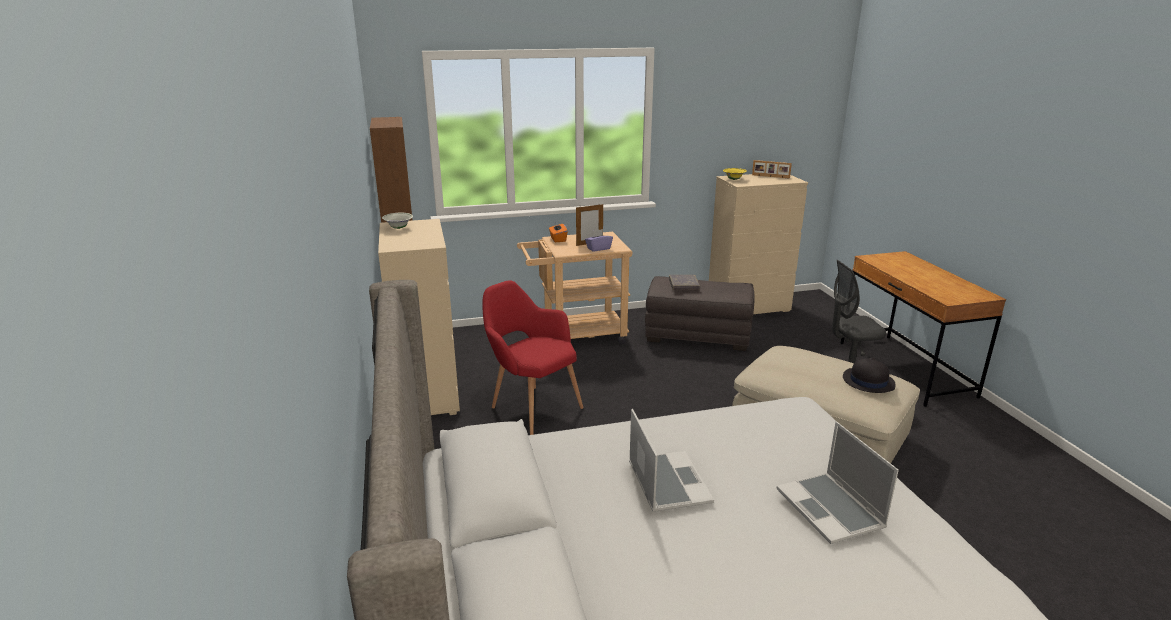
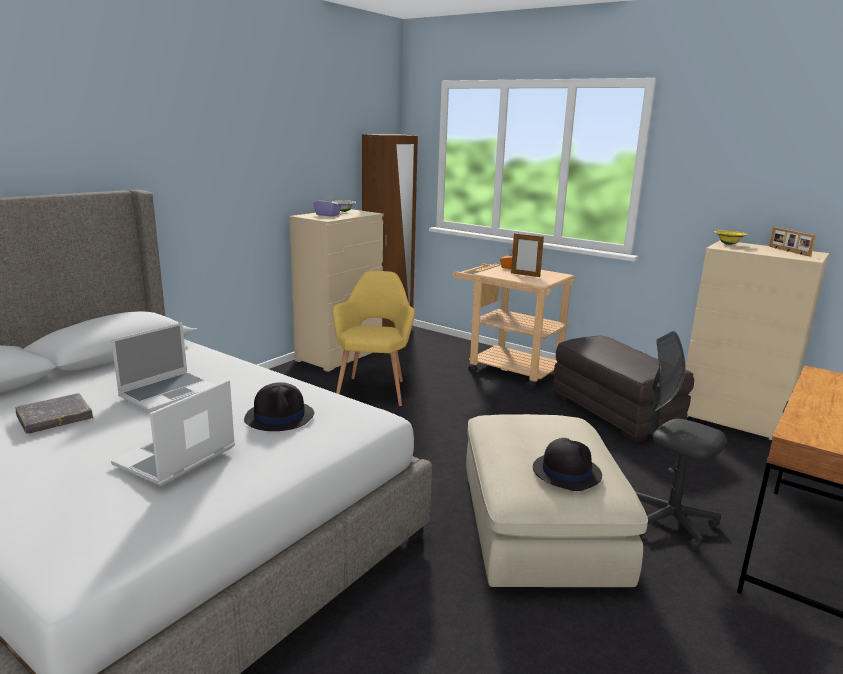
camera: 50 degrees right, 5 degrees down
red armchair [482,280,583,435] -> yellow armchair [333,271,415,407]
purple tissue box [585,229,613,252] -> purple tissue box moved to [313,195,342,217]
grey book [669,275,700,290] -> grey book moved to [15,393,93,434]
none -> black hat [244,382,315,431]

